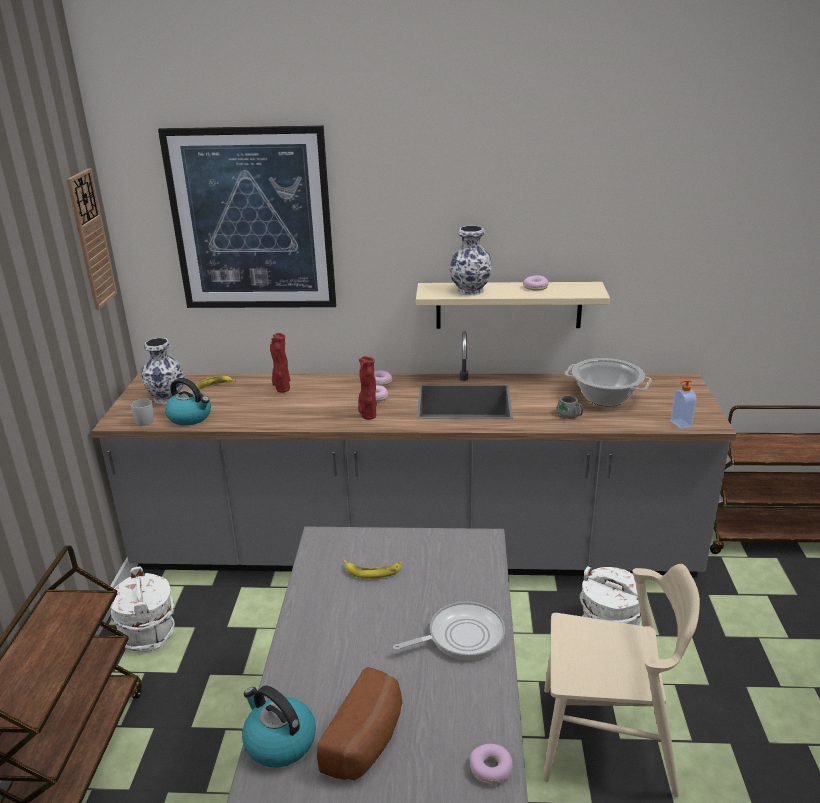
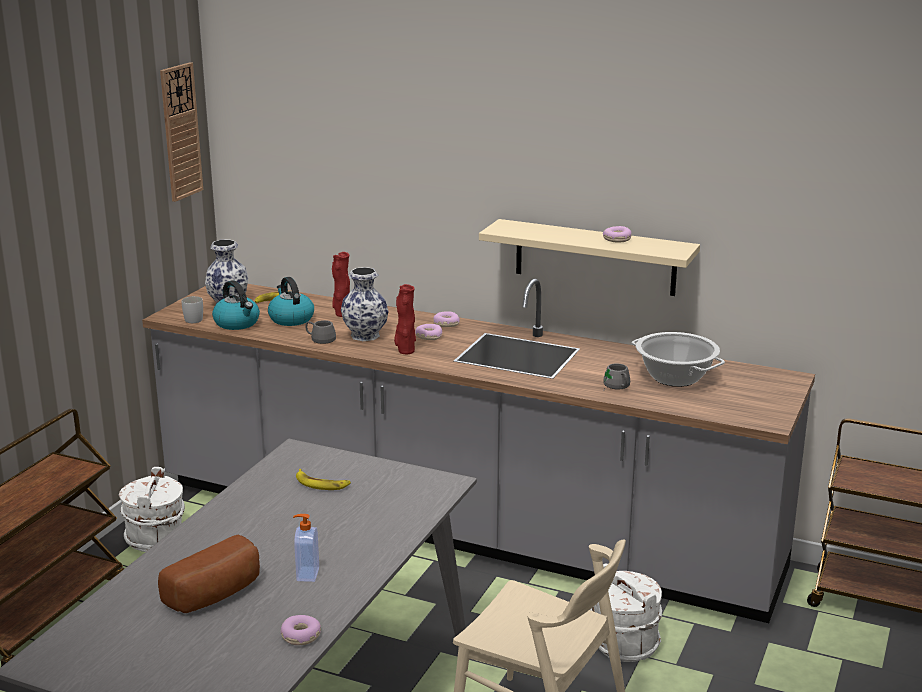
camera: 20 degrees right, 5 degrees down
picture [158,125,336,308] -> none
kettle [242,686,316,767] -> kettle moved to [268,277,314,326]
frying pan [393,602,505,660] -> none
vase [450,226,492,295] -> vase moved to [341,267,389,341]
soap dispenser [670,379,697,429] -> soap dispenser moved to [293,514,319,582]
none -> grey mug [305,320,336,344]

